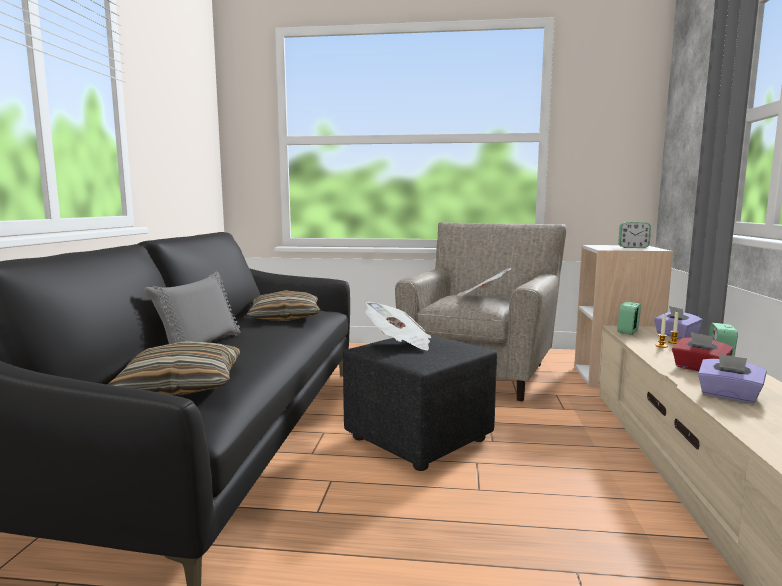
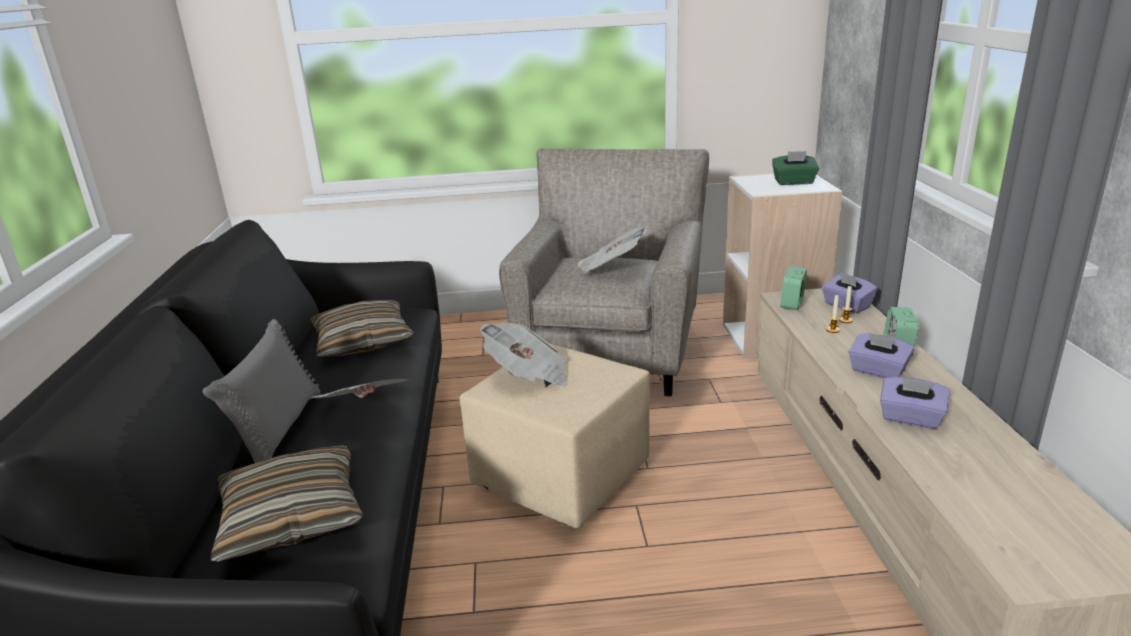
camera: 10 degrees left, 15 degrees up
black ottoman [343,335,497,471] -> beige ottoman [459,343,650,530]
alarm clock [618,222,651,248] -> green tissue box [772,151,819,185]
red tissue box [672,332,734,371] -> purple tissue box [848,333,914,378]
none -> newspaper [310,378,409,398]

